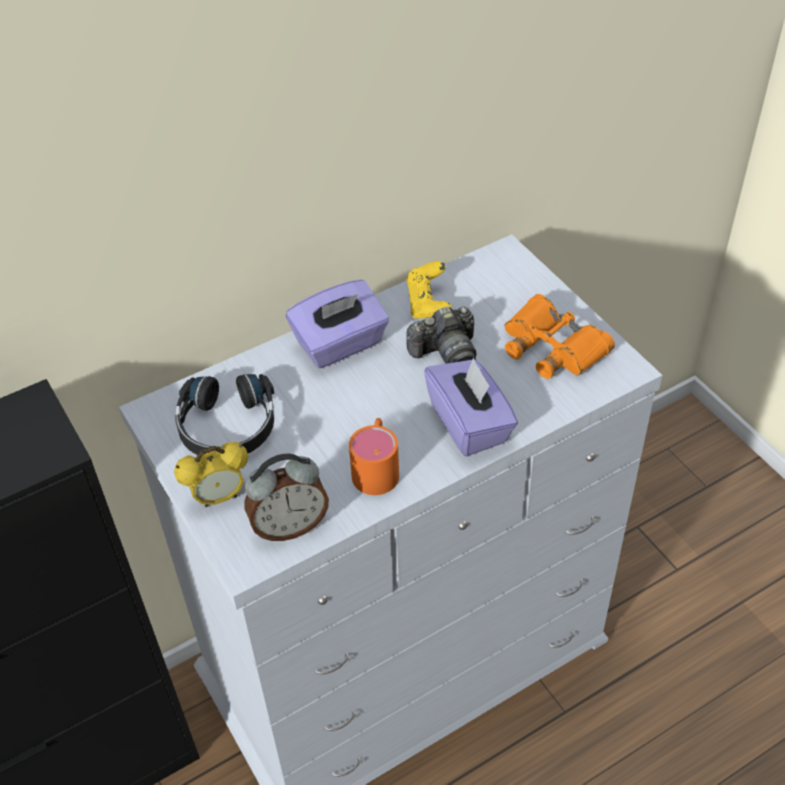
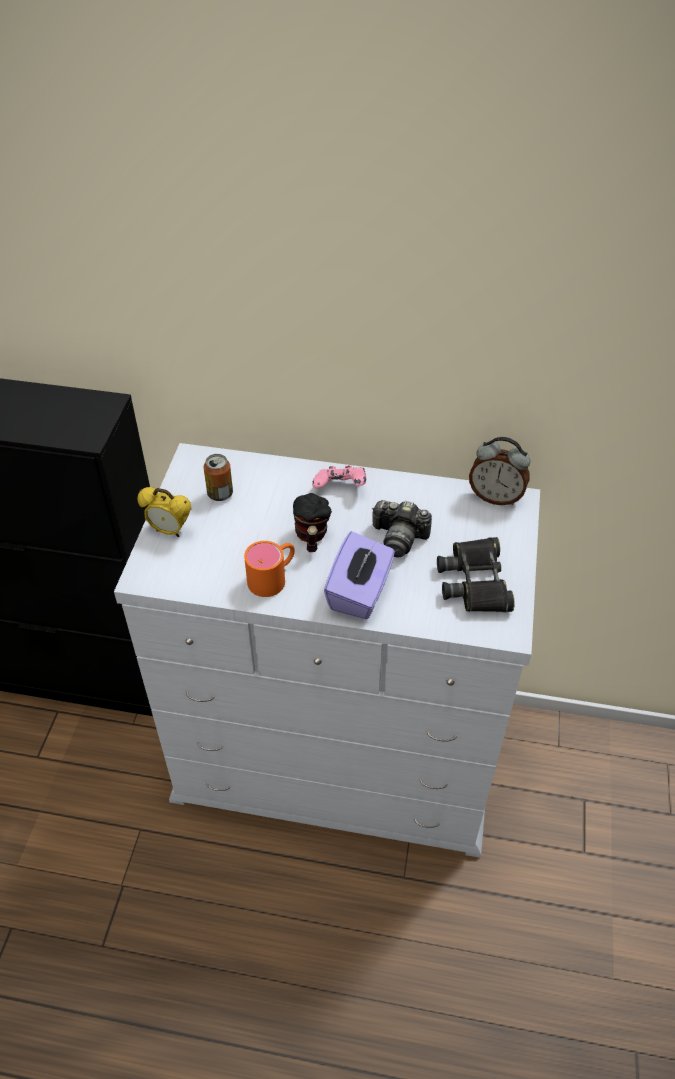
camera: 40 degrees right, 0 degrees up
black headphones [175,374,274,455] -> can [204,454,233,501]
alarm clock [245,453,329,541] -> alarm clock moved to [469,437,530,505]
purple tissue box [286,280,389,368] -> pink game controller [312,465,366,489]
yellow game controller [407,261,452,319] -> none
orange binoculars [505,294,615,379] -> black binoculars [437,537,514,612]
none -> mug [293,493,332,552]

